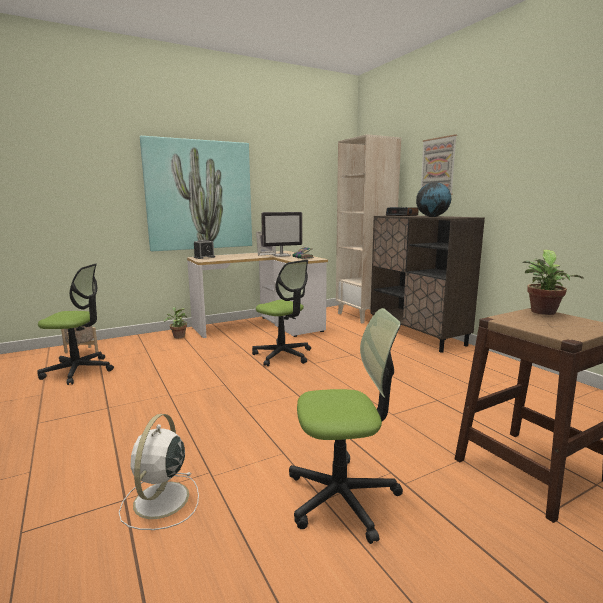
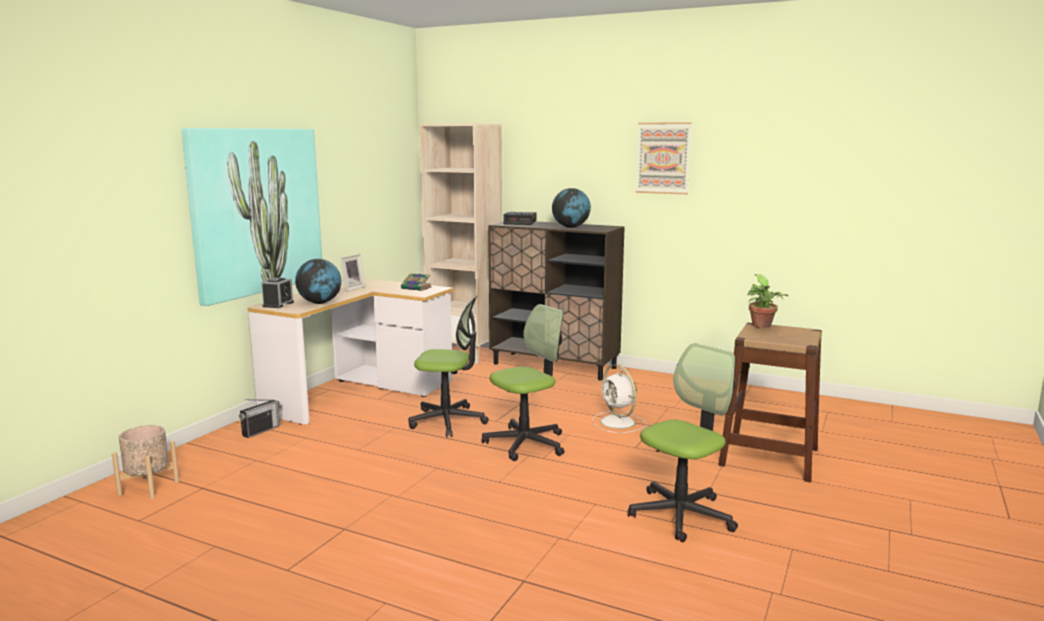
camera: 35 degrees left, 0 degrees up
office chair [37,263,114,385] -> office chair moved to [481,304,565,461]
white fan [119,414,199,530] -> white fan moved to [592,364,646,433]
potted plant [164,307,187,338] -> radio [239,399,281,438]
monitor [261,212,302,257] -> none
picture [421,134,457,195] -> picture moved to [636,122,691,194]
none -> globe [295,259,341,304]

